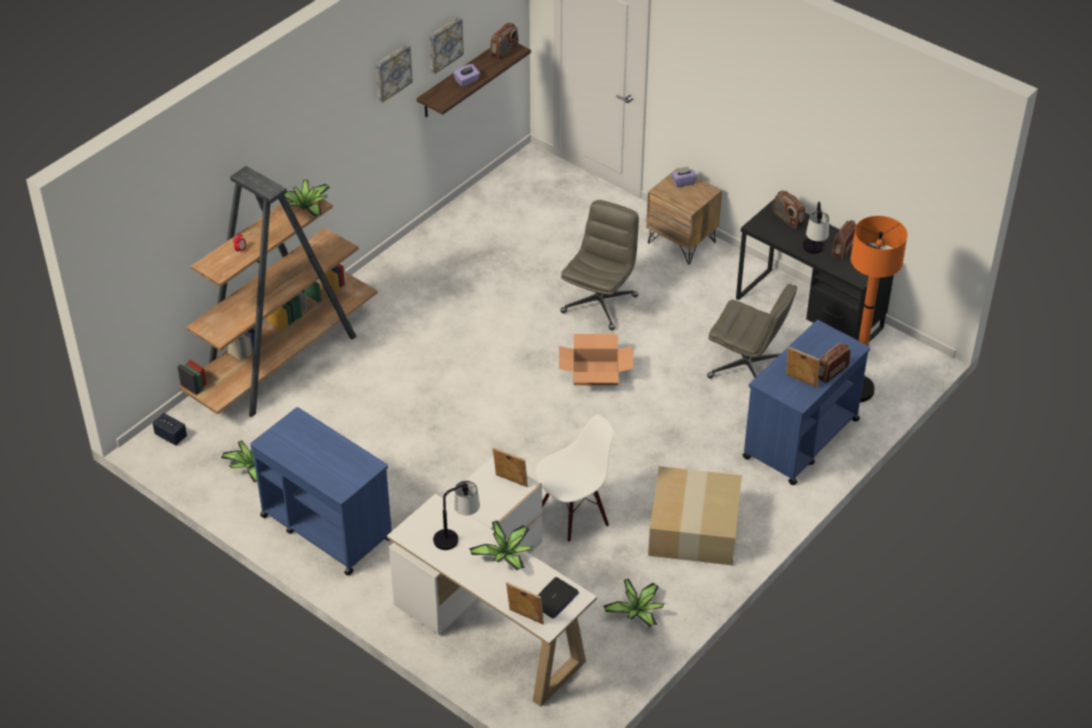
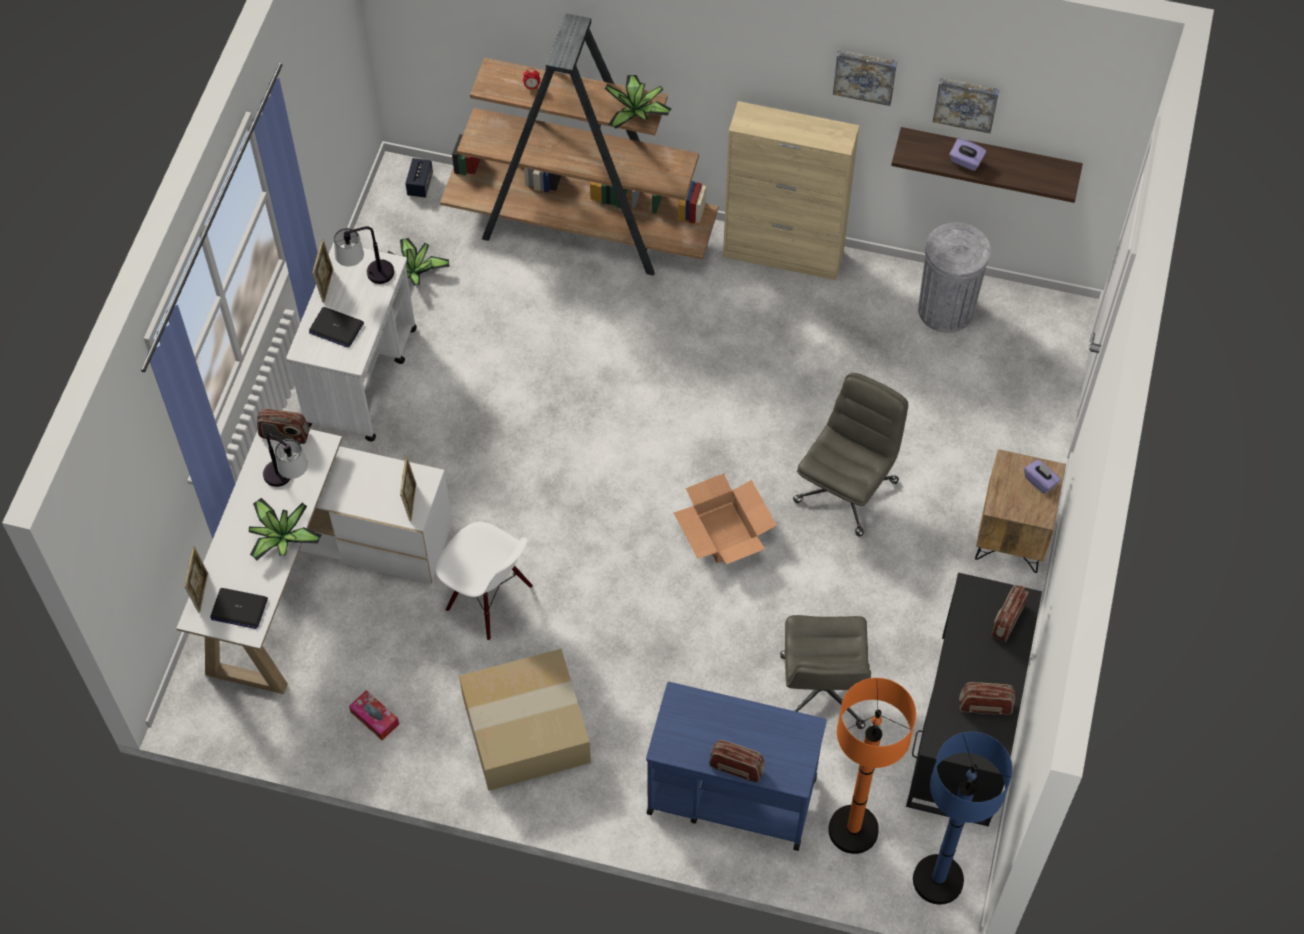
camera: 65 degrees right, 15 degrees up
blue cart [250,407,392,576] -> white cart [286,243,417,442]
radio [490,23,518,60] -> radio moved to [257,408,310,444]
grey office chair [560,200,639,330] -> grey office chair turned 60 degrees counterclockwise [793,373,908,536]
potted plant [603,578,664,627] -> tissue box [349,690,399,740]
picture frame [786,347,820,388] -> picture frame moved to [312,239,334,303]
table lamp [803,202,829,254] -> table lamp moved to [334,226,394,284]
none -> laptop [309,307,364,348]
none -> beige cabinet [723,101,859,280]
none -> blue floor lamp [913,732,1013,905]
none -> grey trash can [918,222,991,333]

